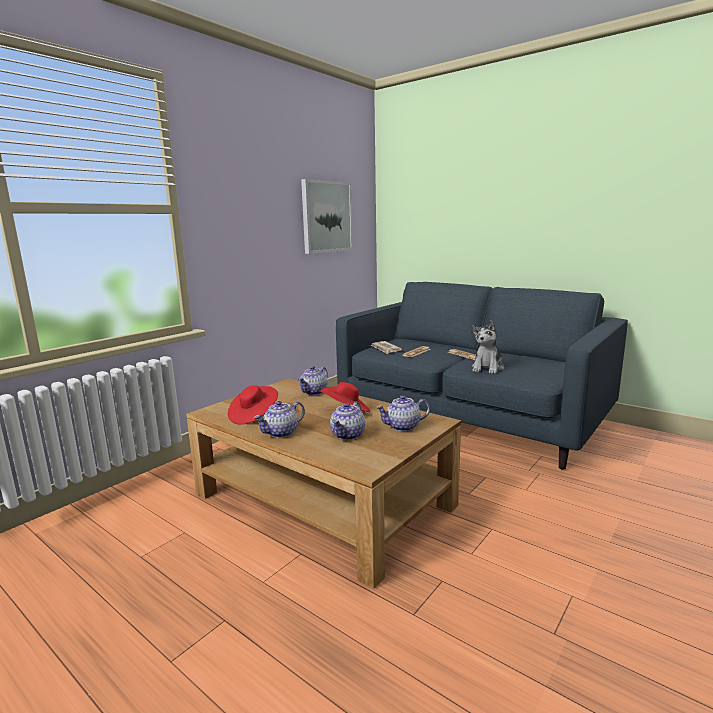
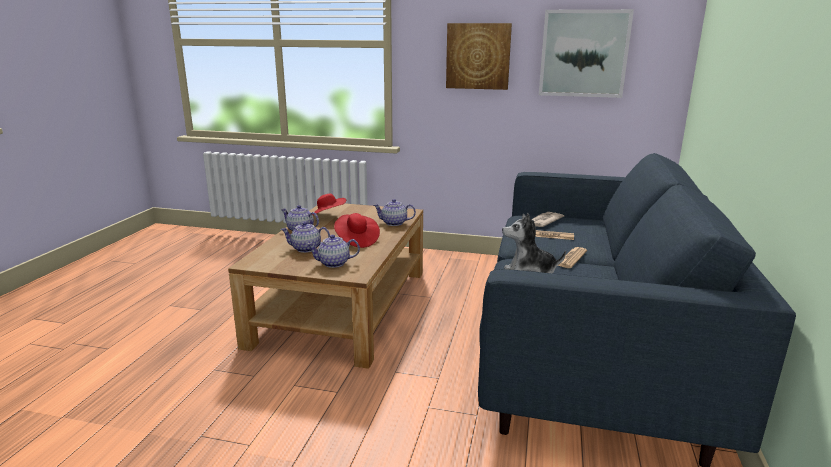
camera: 65 degrees right, 5 degrees up
teapot [376,395,430,431] -> teapot turned 60 degrees counterclockwise [307,235,360,268]
none -> picture [446,23,512,90]

